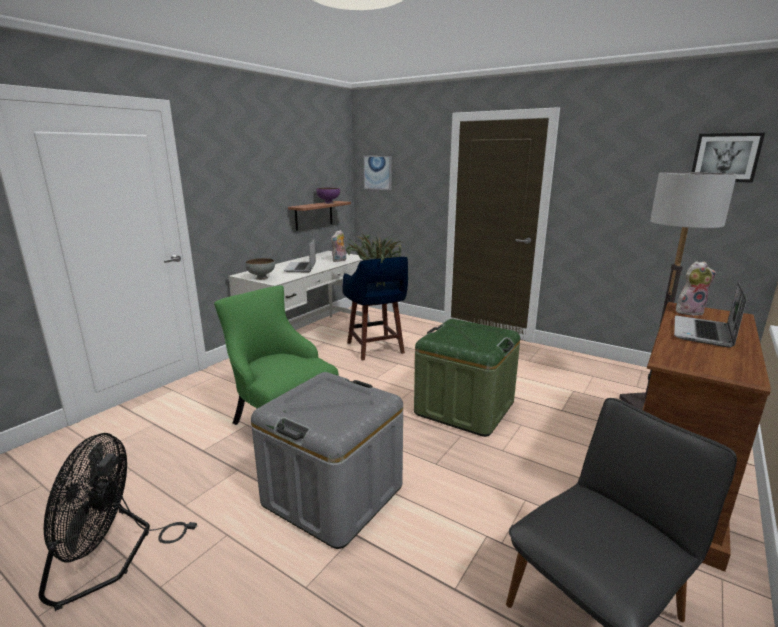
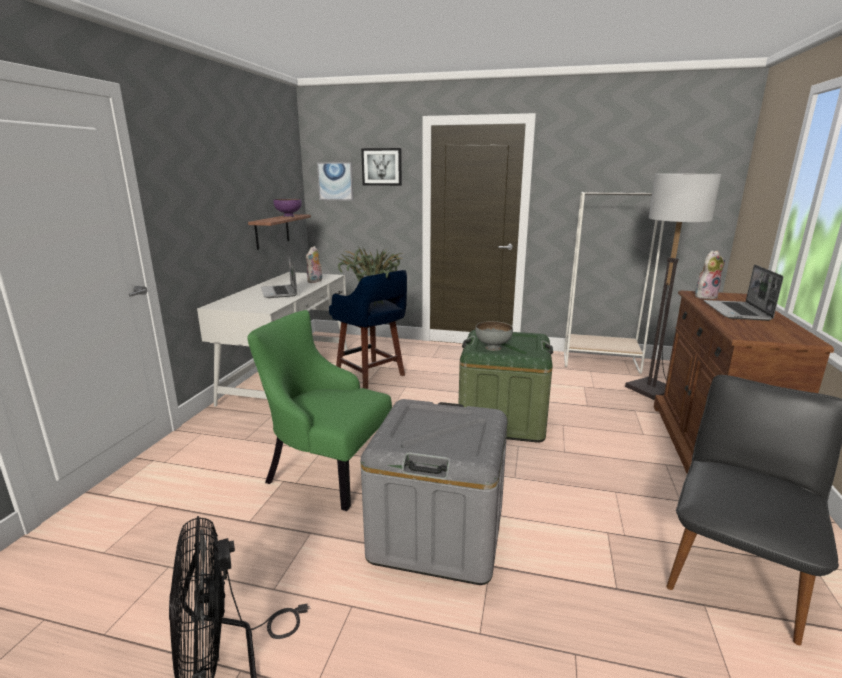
camera: 20 degrees left, 0 degrees up
grey bowl [245,258,275,280] -> grey bowl moved to [475,321,513,351]
picture [692,133,765,183] -> picture moved to [361,148,402,186]
none -> clothes rack [564,192,664,374]

